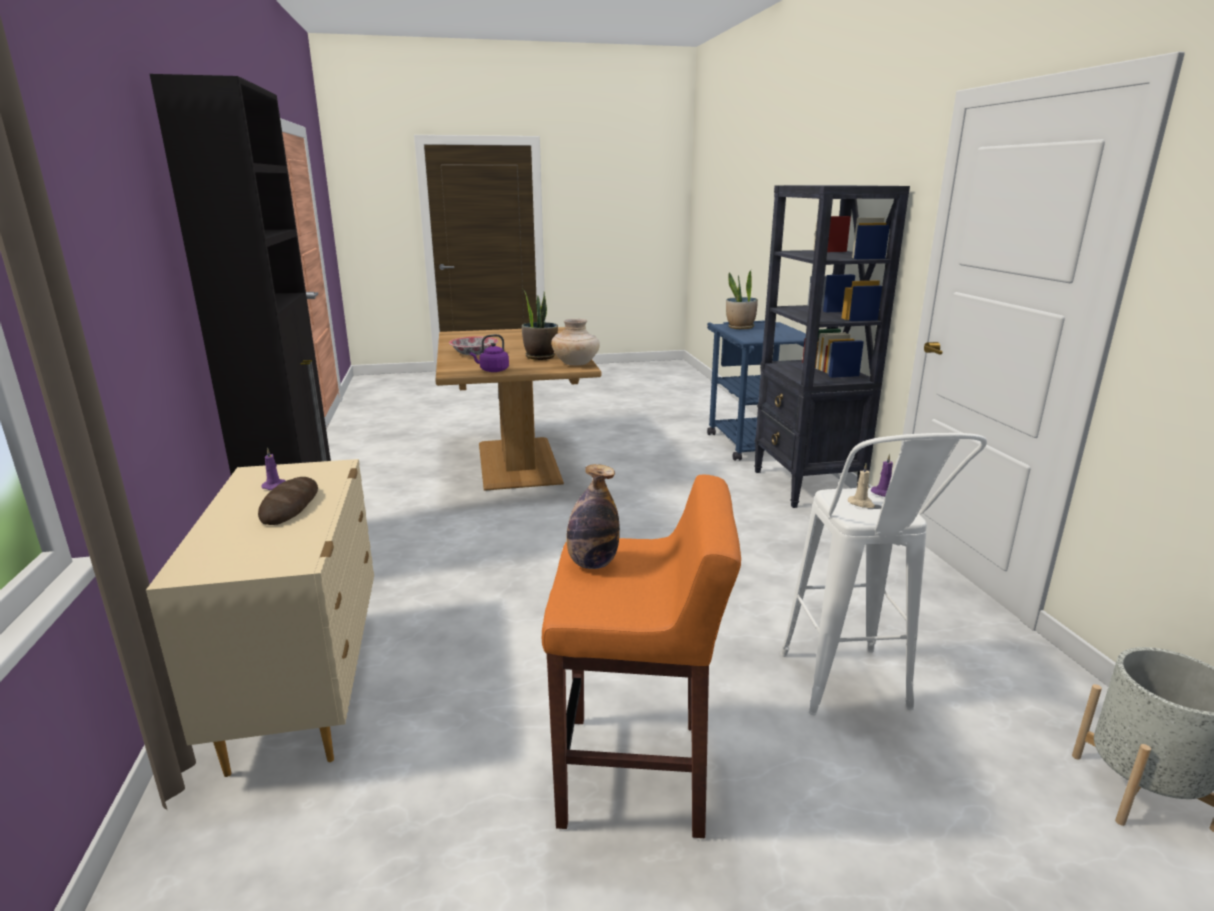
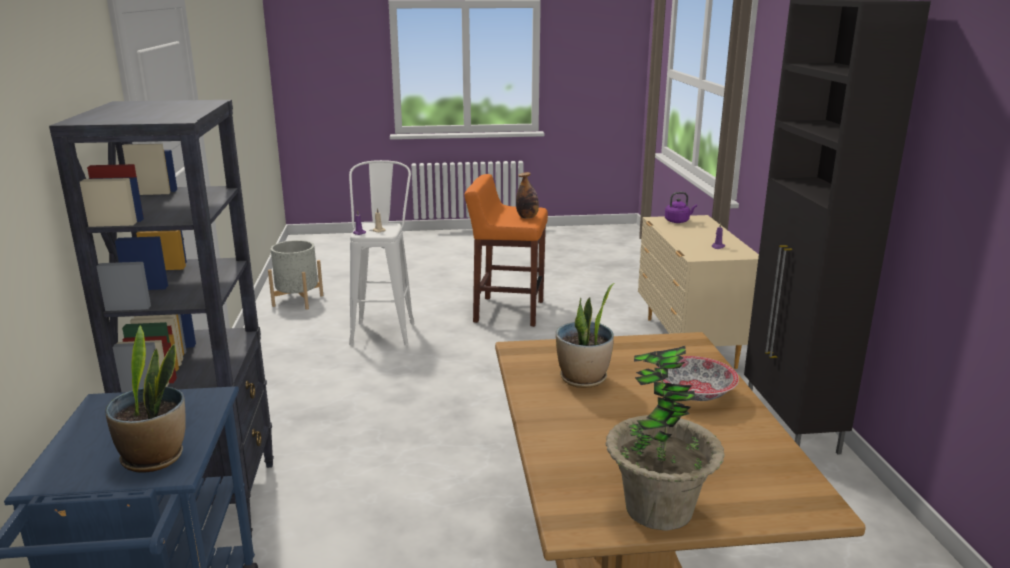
camera: 175 degrees left, 0 degrees up
bread [258,477,318,525] -> none
purple kettle [470,334,509,372] -> purple kettle moved to [665,192,697,223]
beige vase [551,319,600,365] -> none
none -> potted plant [606,346,725,531]

